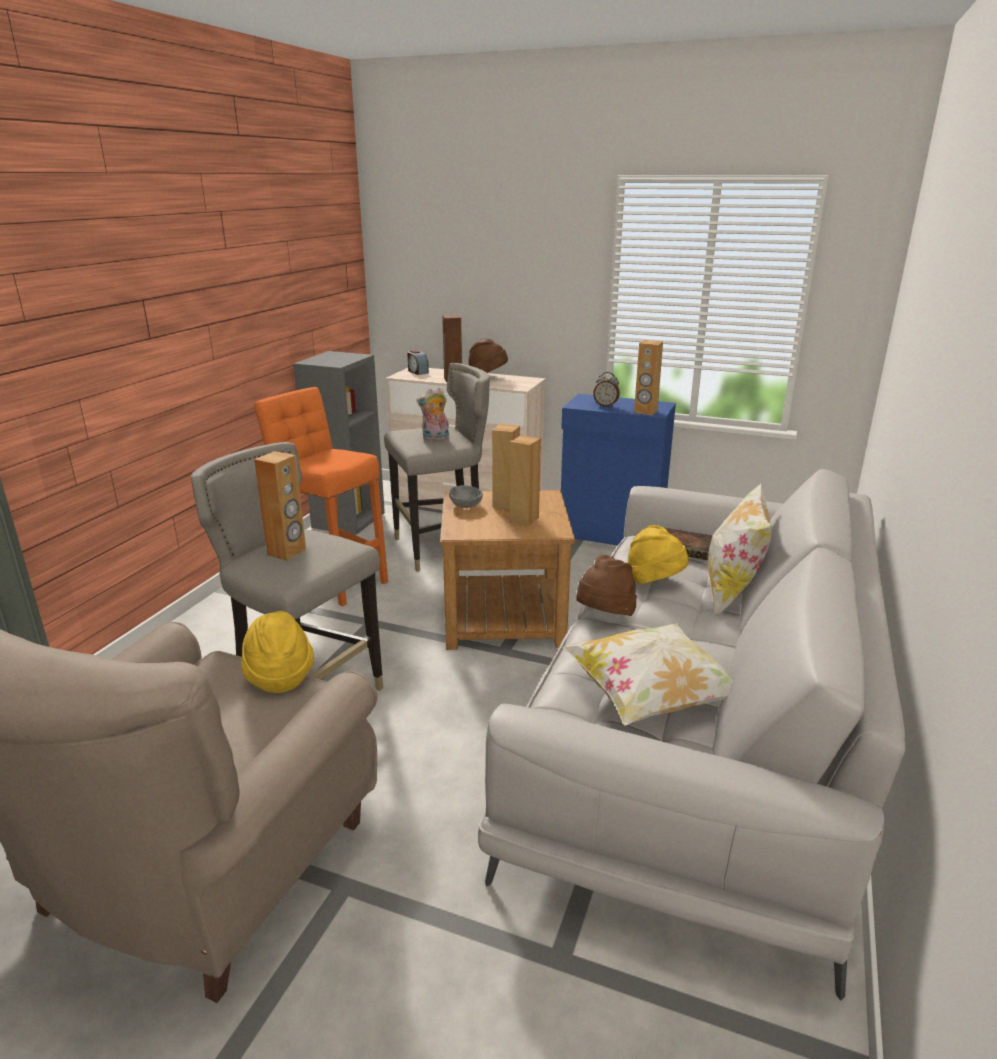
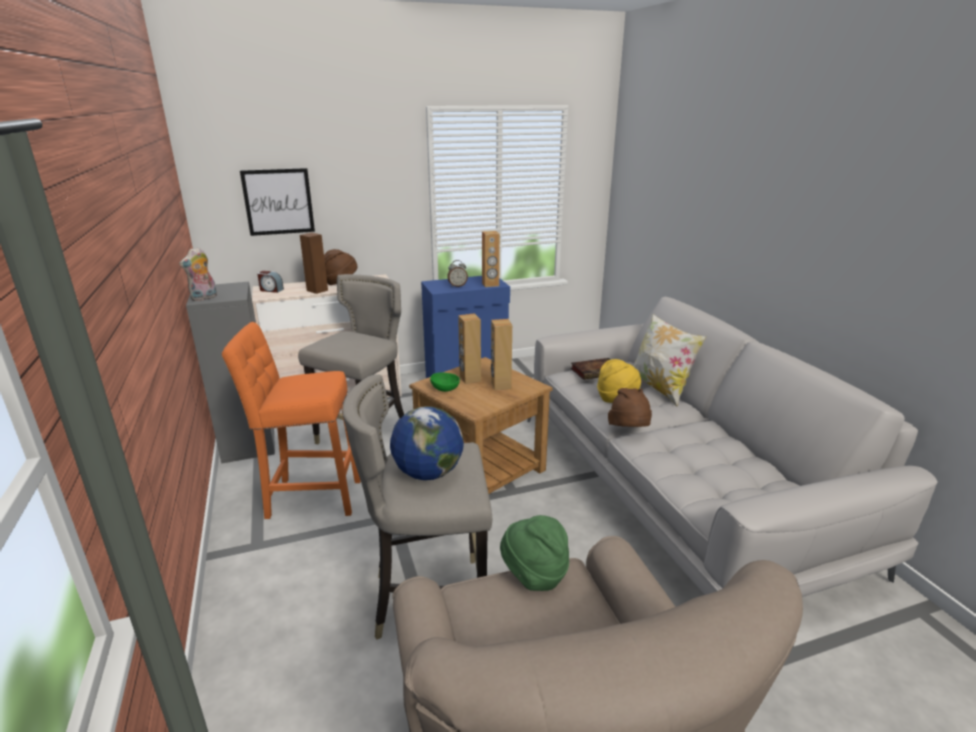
camera: 40 degrees left, 0 degrees up
yellow hat [241,611,314,693] -> green hat [500,515,569,591]
brown speaker [254,451,306,561] -> globe [390,406,464,480]
plush toy [416,387,449,441] -> plush toy moved to [179,247,217,301]
grey bowl [449,485,483,508] -> green bowl [430,372,460,392]
pillow [562,624,733,726] -> none
none -> picture [240,168,315,236]

